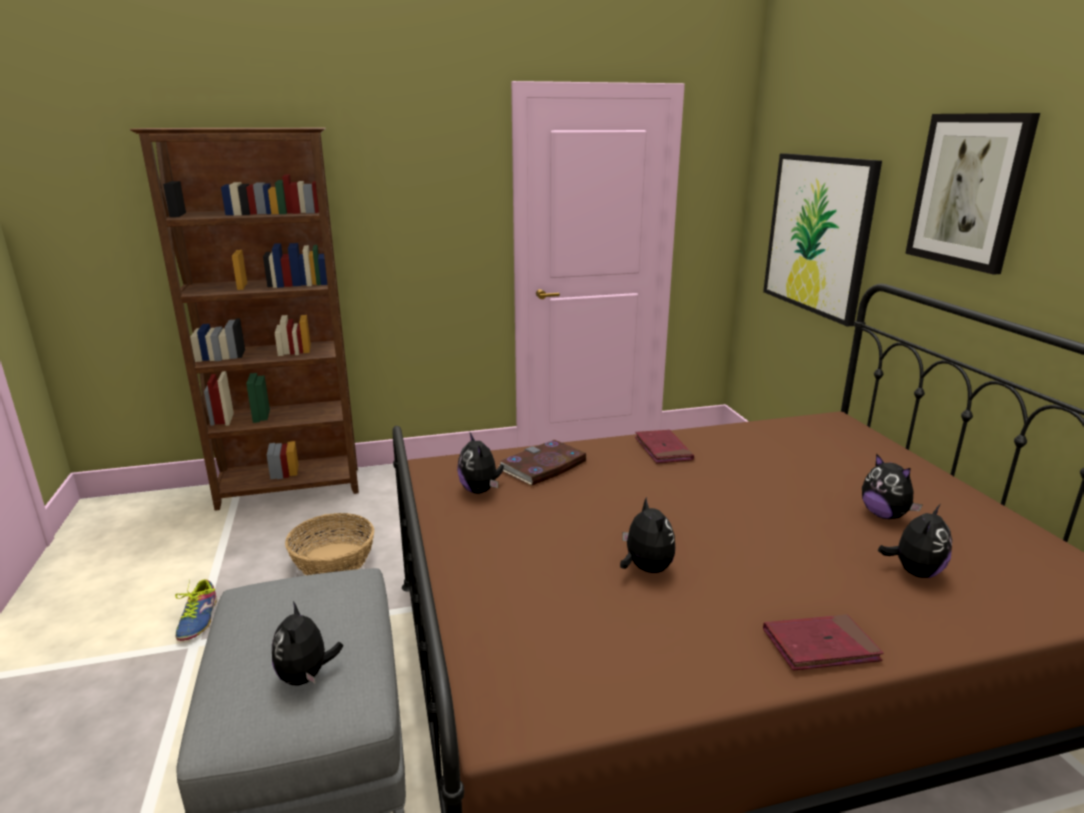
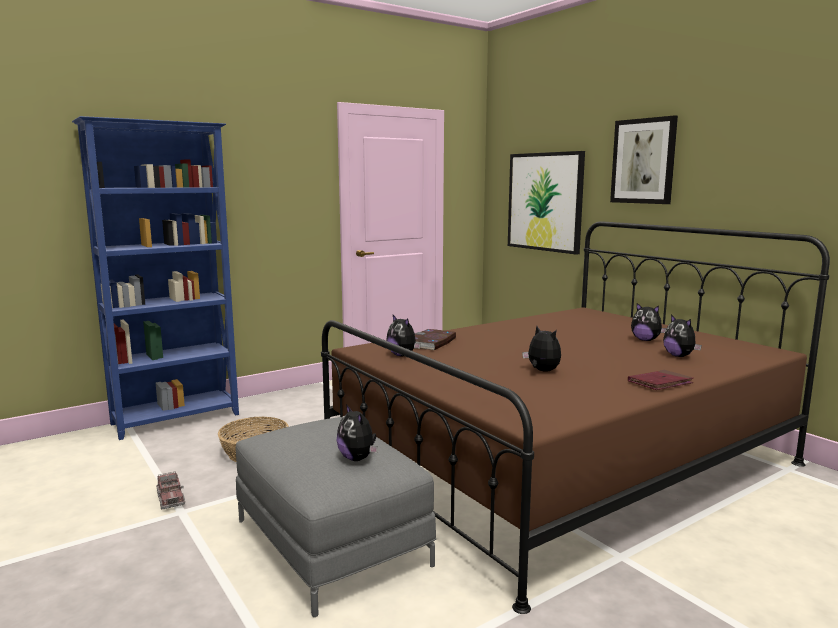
camera: 20 degrees left, 10 degrees down
brown bookcase [130,128,359,511] -> blue bookcase [72,116,239,440]
shoe [175,579,217,641] -> toy truck [156,471,185,510]
red book [635,430,694,463] -> none
plush toy [878,505,952,578] -> plush toy turned 135 degrees clockwise [663,314,702,357]

